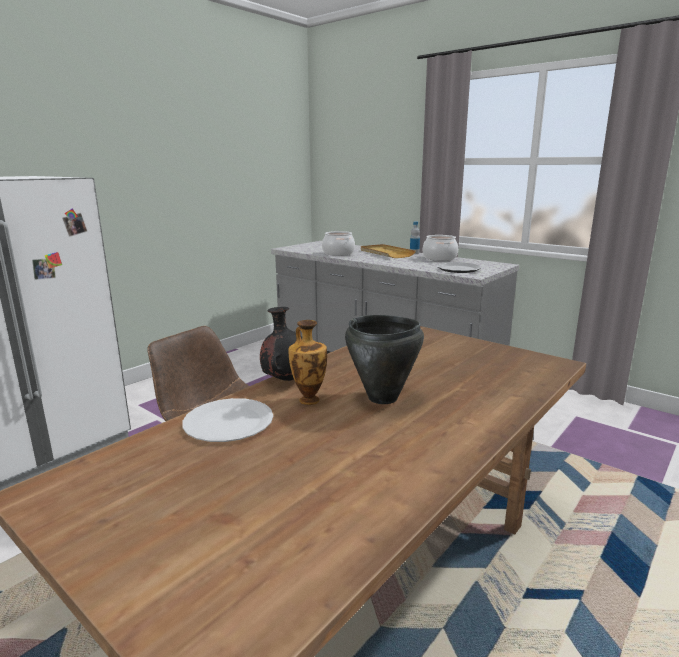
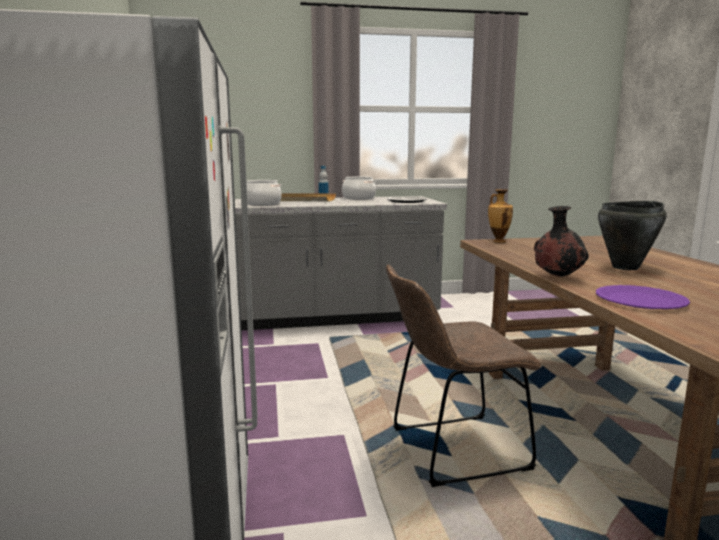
camera: 50 degrees left, 5 degrees down
white plate [182,398,273,442] -> purple plate [596,285,690,309]
vase [288,320,327,405] -> vase moved to [488,189,513,243]

